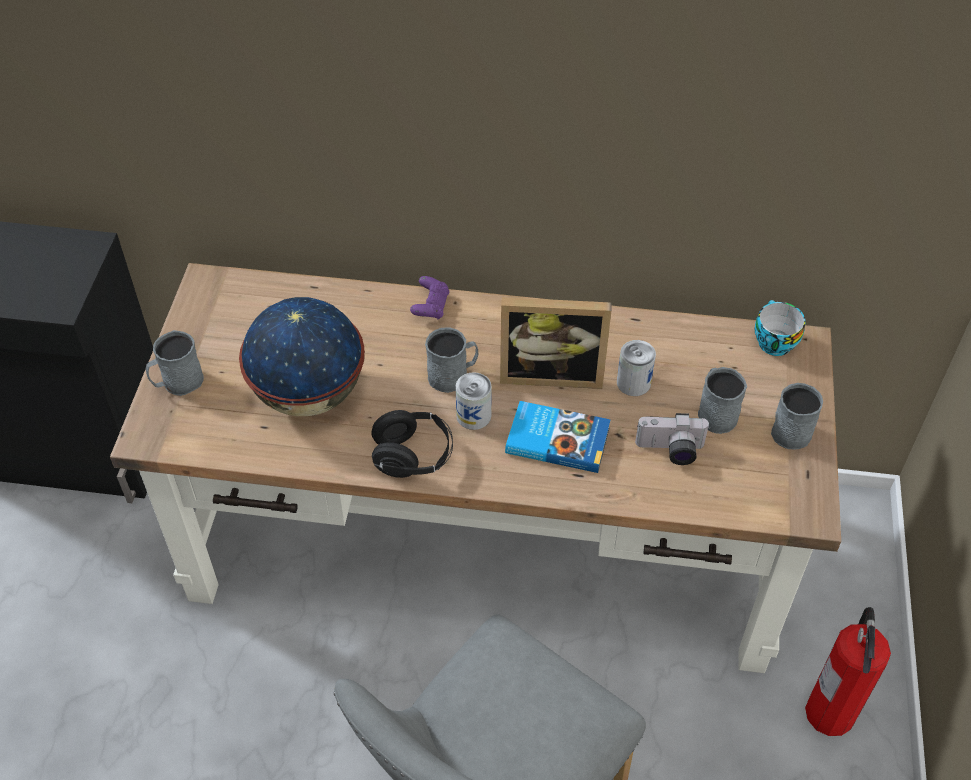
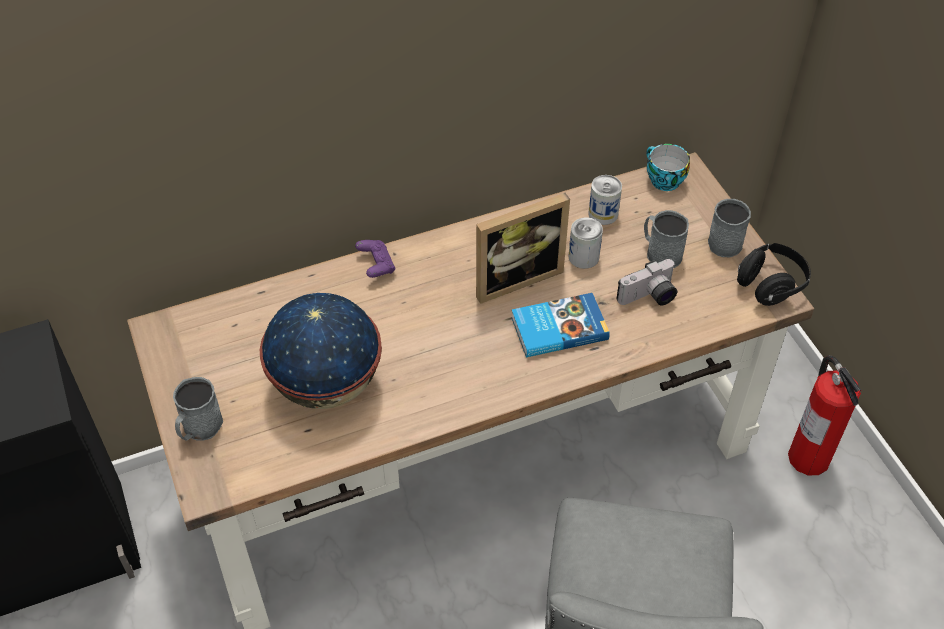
camera: 30 degrees left, 0 degrees up
black headphones [371,410,453,478] -> black headphones moved to [737,243,811,306]
grey mug [425,327,478,393] -> none
can [455,372,492,430] -> can moved to [588,175,622,225]

